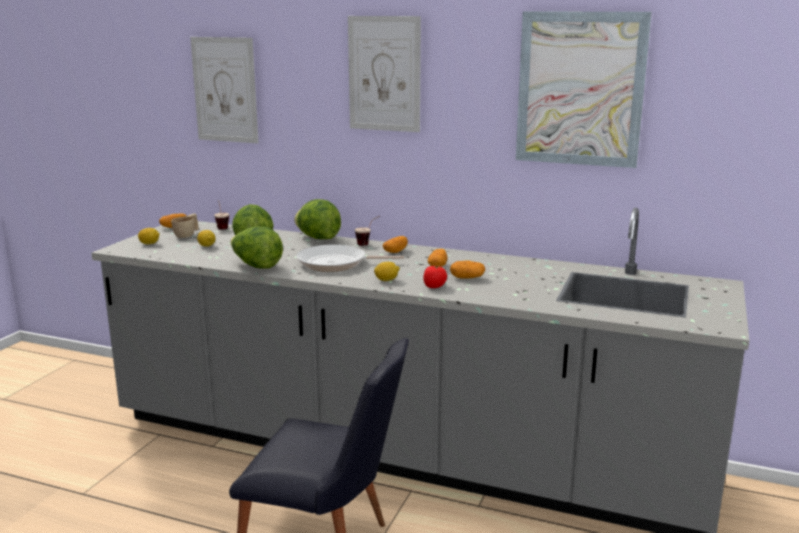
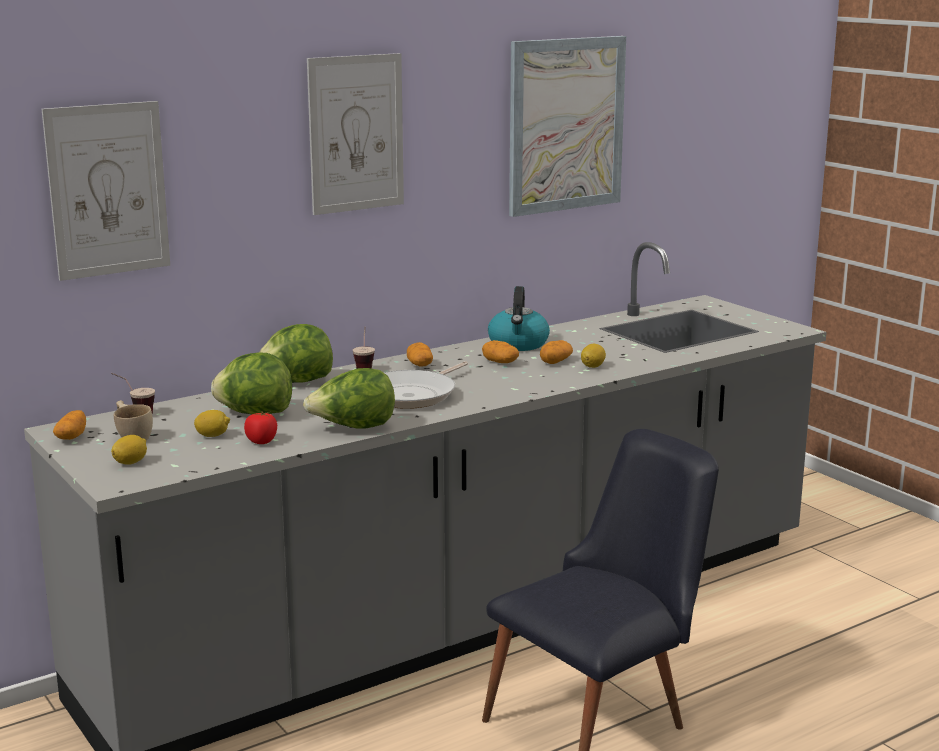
camera: 55 degrees left, 0 degrees up
lemon [374,262,400,281] -> lemon moved to [581,344,606,368]
tomato [423,265,447,288] -> tomato moved to [244,411,277,444]
none -> kettle [488,286,550,351]

